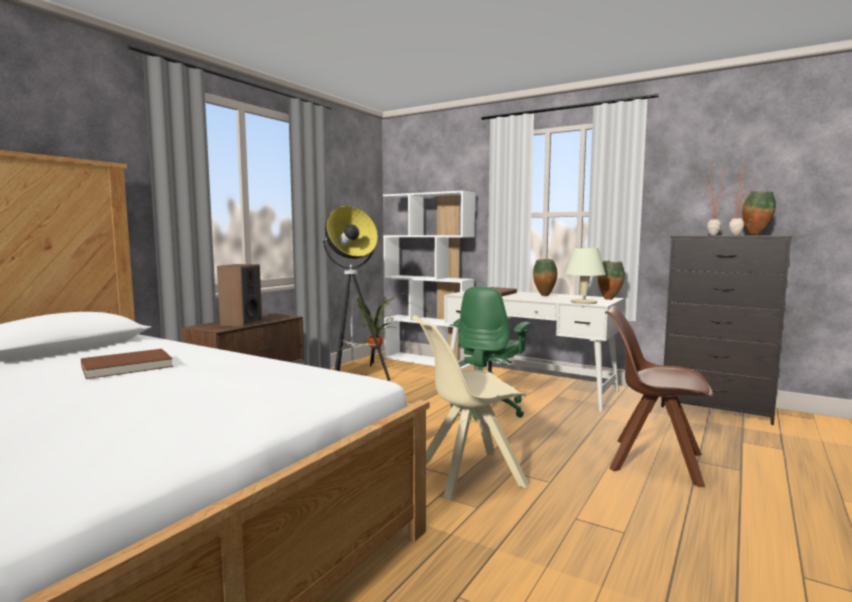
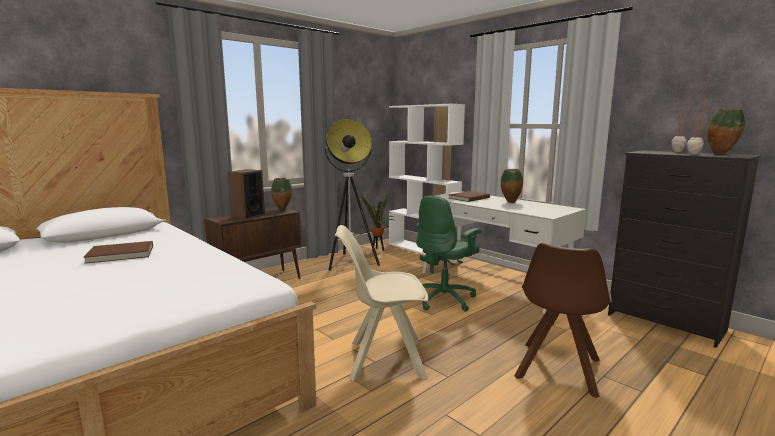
camera: 15 degrees right, 5 degrees up
beige table lamp [565,248,606,304] -> none
vase [598,261,625,300] -> vase moved to [271,178,292,210]
brown chair [605,306,713,487] -> brown chair turned 105 degrees counterclockwise [514,243,612,398]

